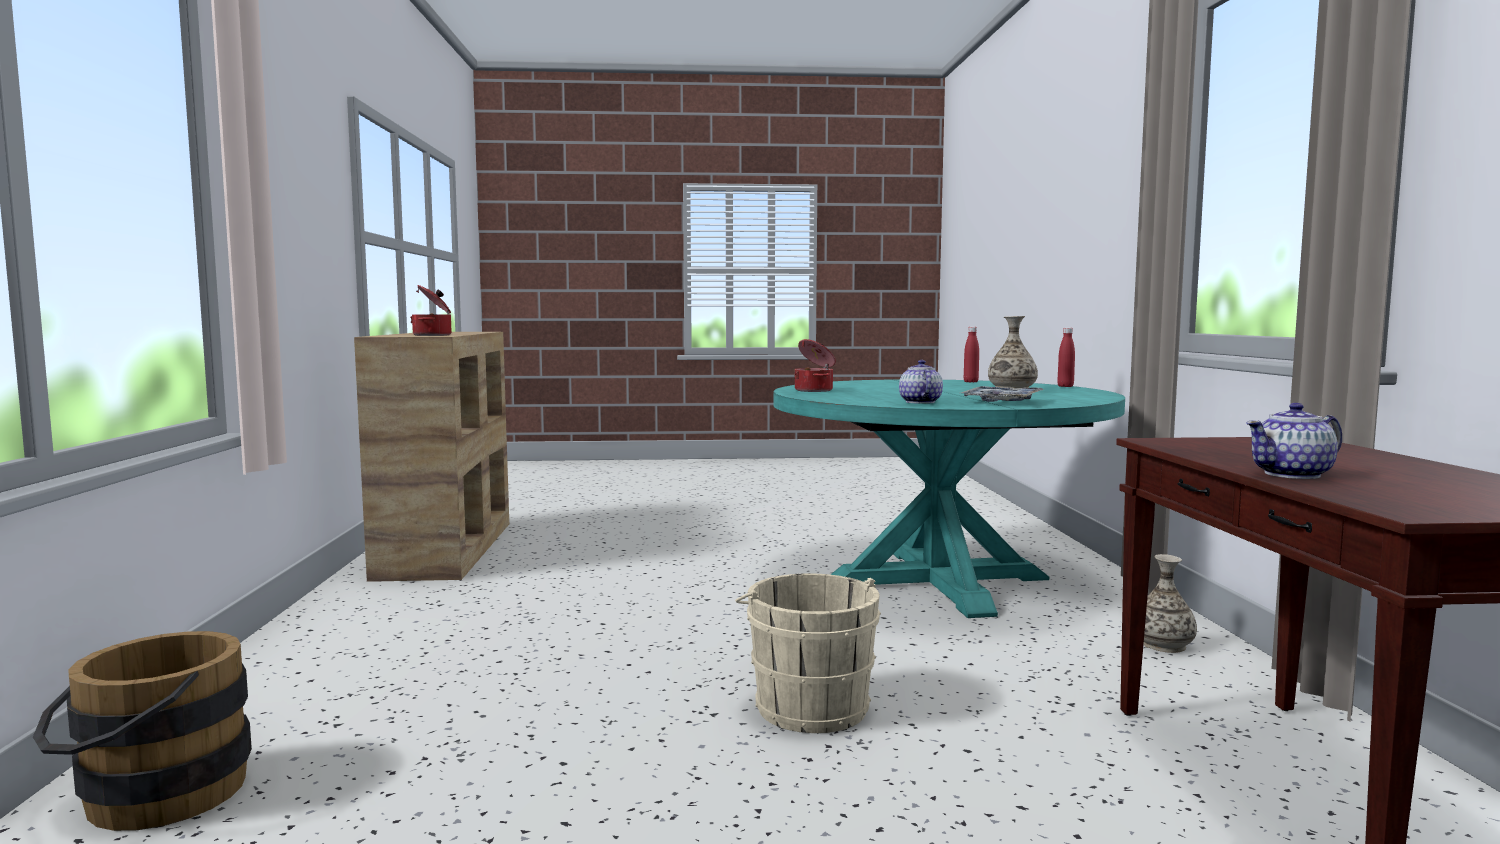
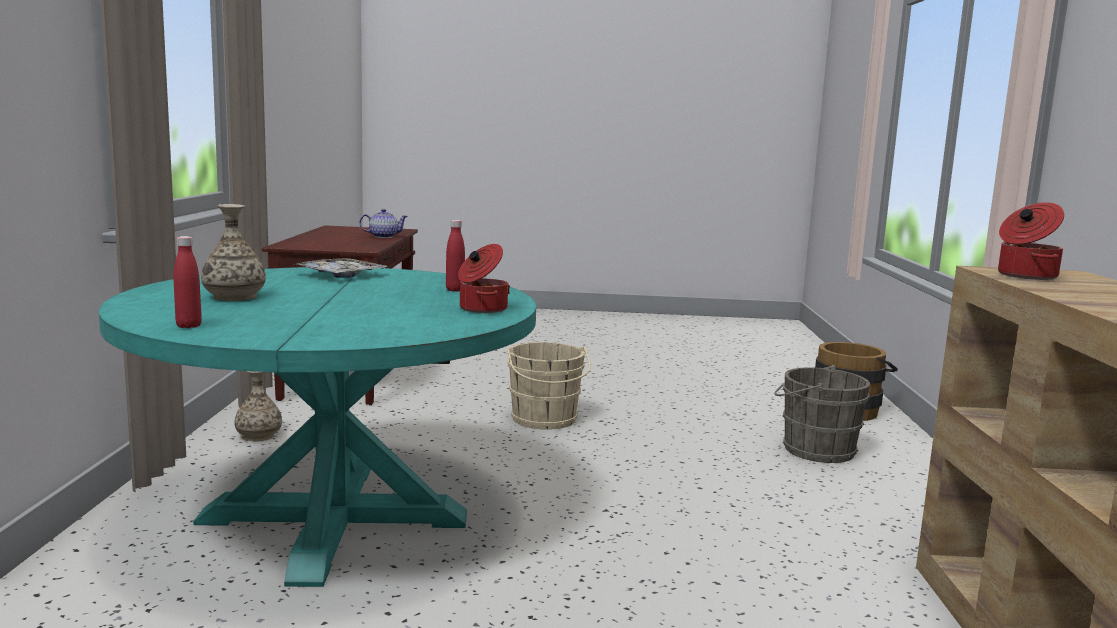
camera: 175 degrees left, 5 degrees up
teapot [899,360,943,404] -> none
red bottle [1057,328,1075,387] -> red bottle moved to [446,220,465,292]
none -> grey bucket [774,365,870,463]

